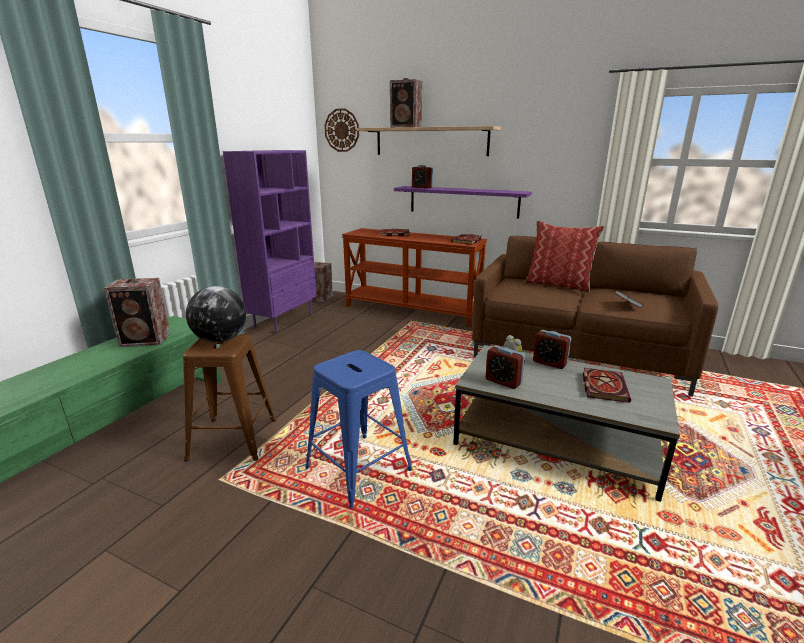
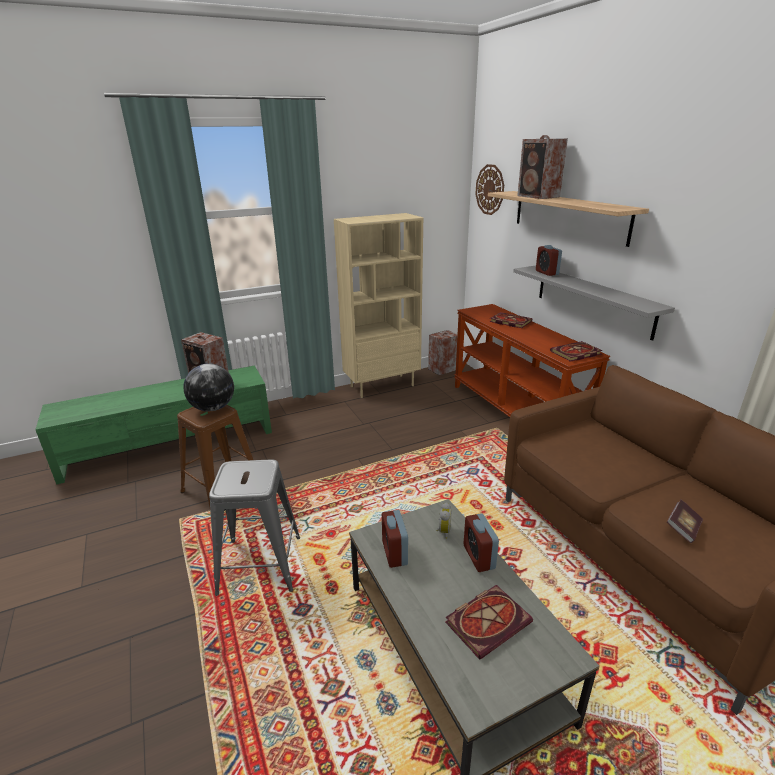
camera: 40 degrees right, 5 degrees up
purple bookcase [223,150,317,333] -> beige bookcase [334,213,423,398]
blue stool [306,350,412,509] -> grey stool [209,460,300,596]
purple shelf [394,186,532,219] -> grey shelf [513,265,675,341]
pillow [524,221,605,293] -> none

